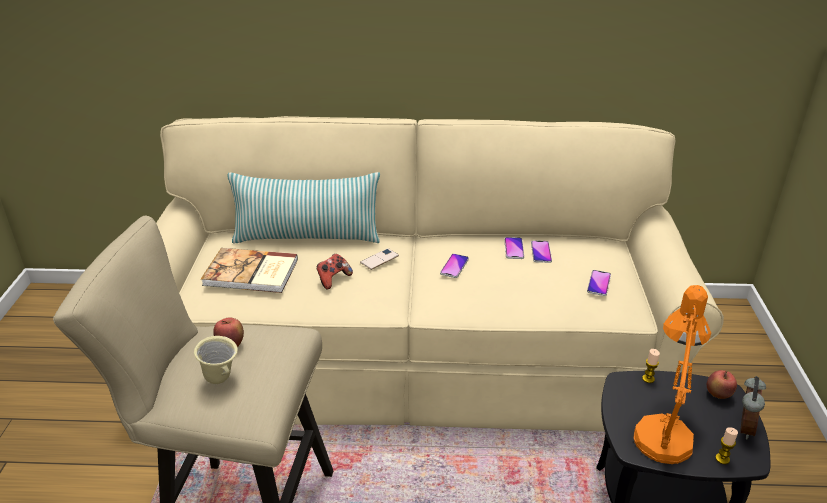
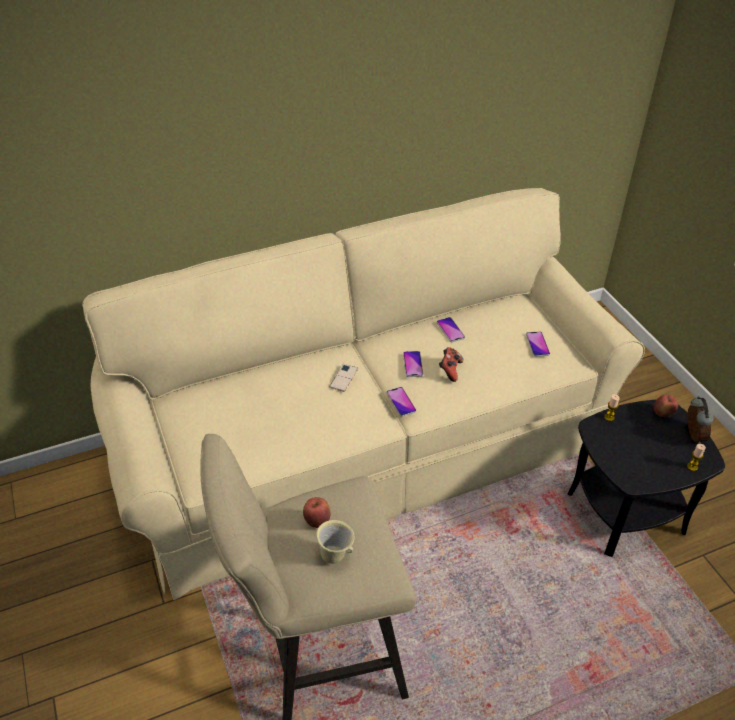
camera: 25 degrees left, 10 degrees up
book [201,248,298,293] -> none
pillow [228,172,380,243] -> none
game controller [316,254,353,290] -> game controller moved to [439,347,463,382]
phone [531,240,552,263] -> phone moved to [387,387,416,417]
orange table lamp [634,285,711,464] -> none

